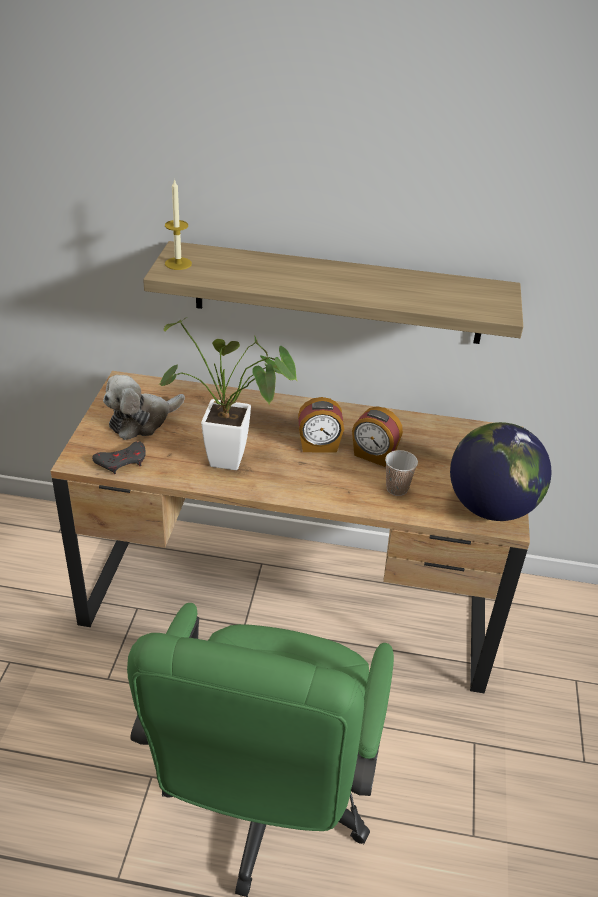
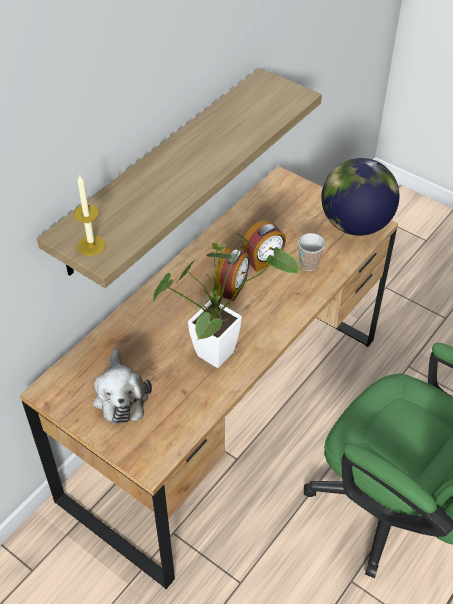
camera: 60 degrees left, 10 degrees up
grey game controller [92,441,146,474] -> none

